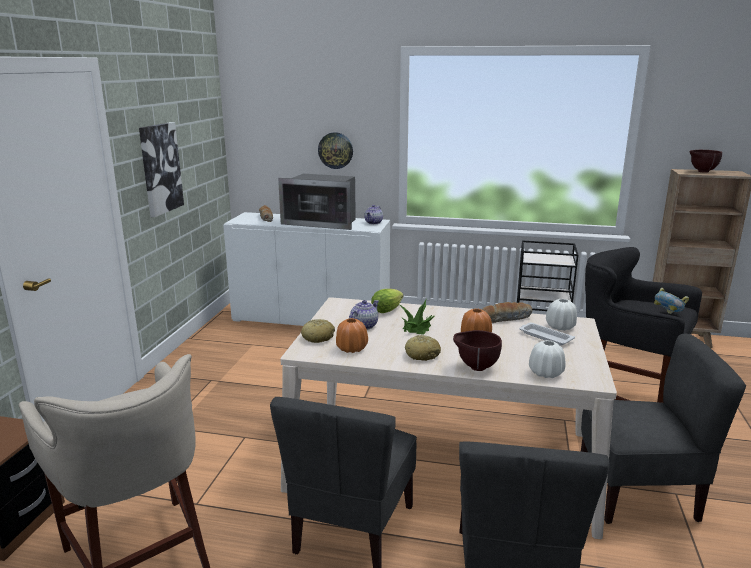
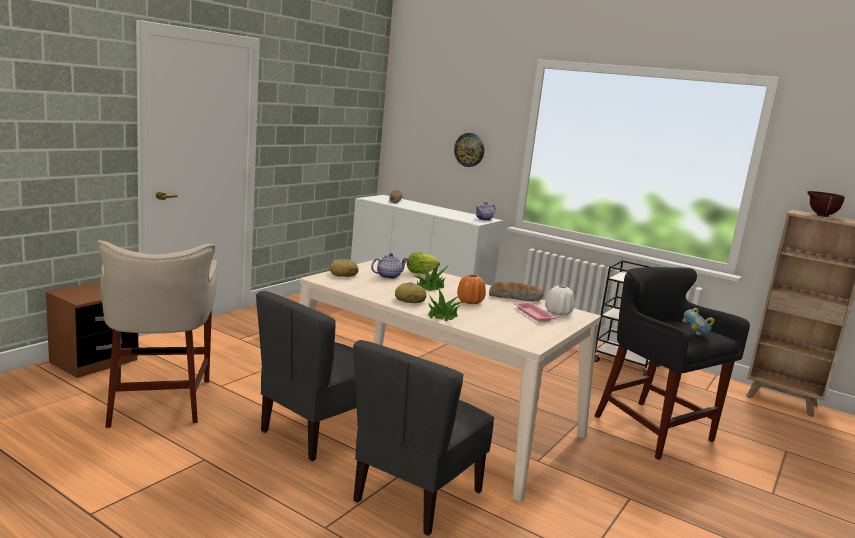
camera: 20 degrees right, 5 degrees down
picture [139,122,184,217] -> none
microwave [278,174,356,230] -> none
orange vase [336,318,368,353] -> none
brown bowl [453,330,502,371] -> potted plant [428,288,463,321]
white tray [519,322,575,346] -> pink tray [514,302,556,322]
white vase [529,340,566,378] -> none
grey chair [581,334,746,524] -> none

